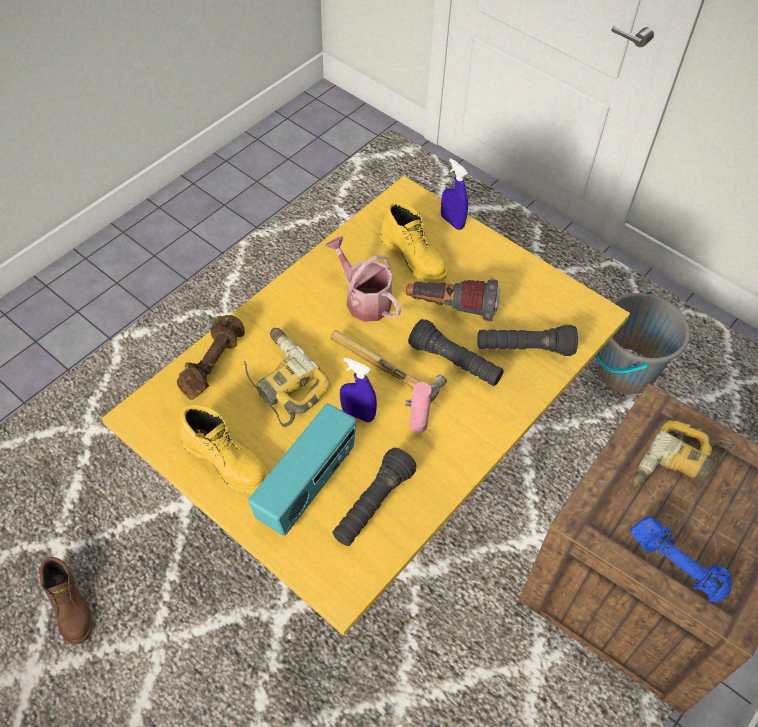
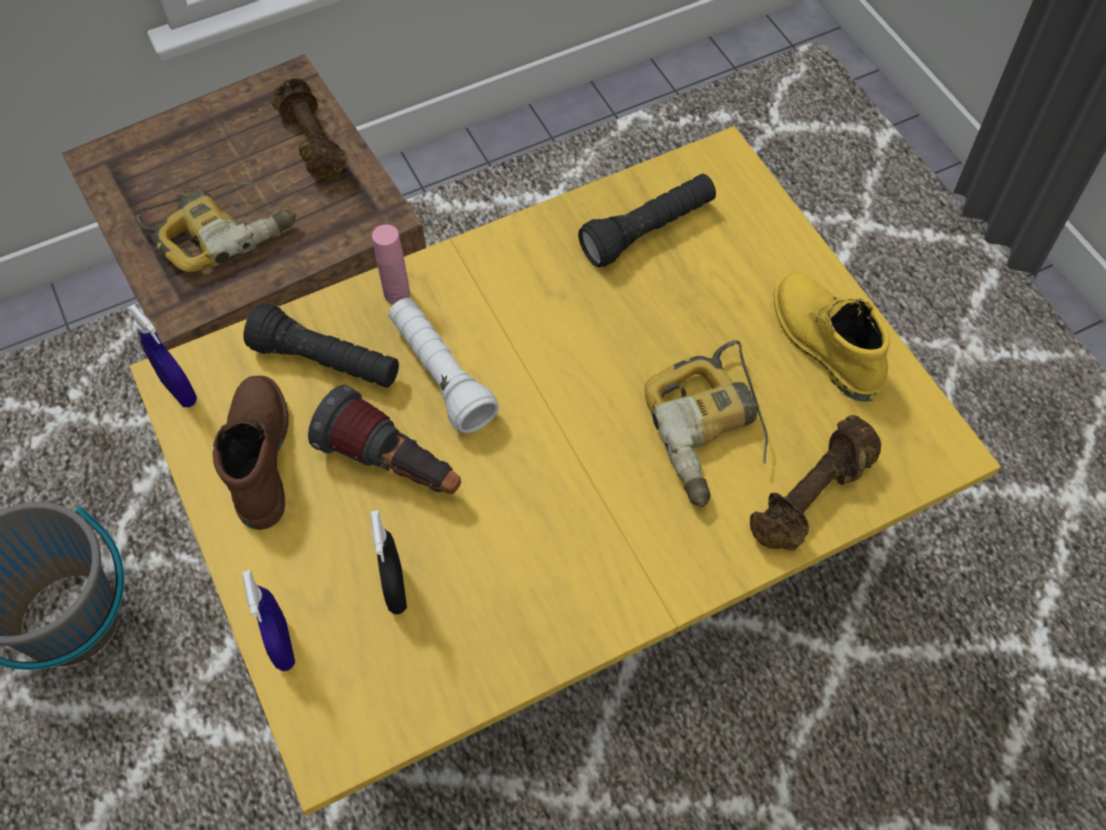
camera: 155 degrees left, 5 degrees up
brown boot [40,557,92,645] -> brown boot moved to [213,375,289,530]
radio [248,403,356,536] -> none
watering can [325,236,401,322] -> none
hammer [330,330,447,407] -> none
blue spray bottle [340,357,377,423] -> blue spray bottle moved to [128,304,197,407]
yellow boot [380,201,447,283] -> black spray bottle [371,510,407,614]
black flashlight [408,319,504,386] -> white flashlight [388,298,499,433]
pink bottle [409,382,431,433] -> pink bottle moved to [372,224,410,305]
blue dumbbell [630,517,732,602] -> brown dumbbell [271,78,346,181]

